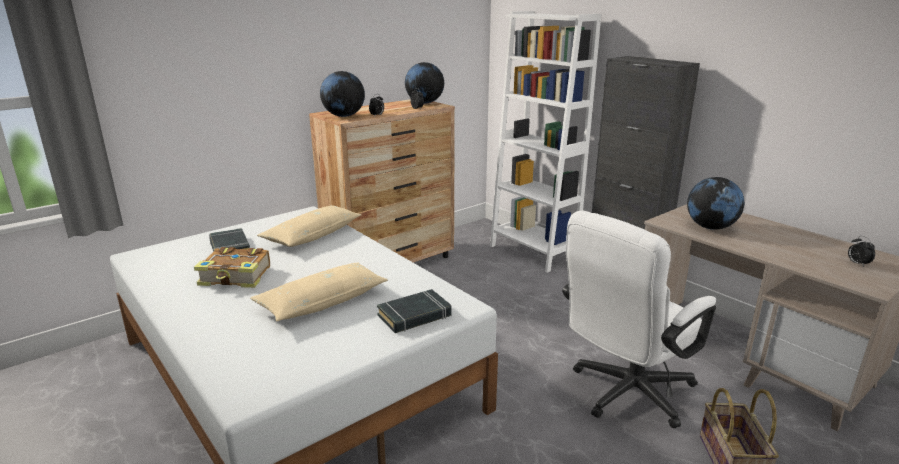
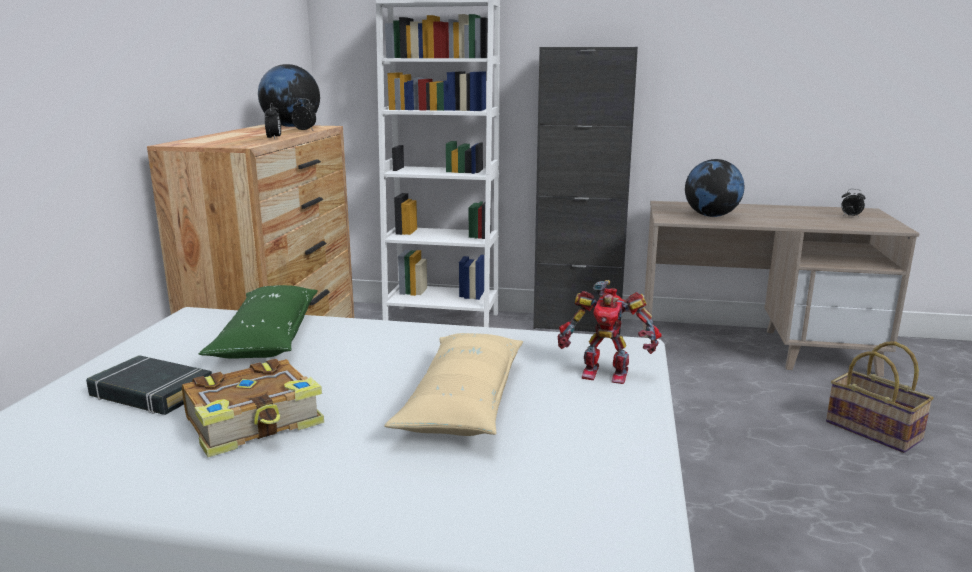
camera: 40 degrees left, 5 degrees down
beige pillow [257,206,361,247] -> green pillow [199,285,318,359]
globe [320,71,365,117] -> none
black book [377,289,451,333] -> toy robot [558,280,661,384]
white office chair [562,211,716,428] -> none

